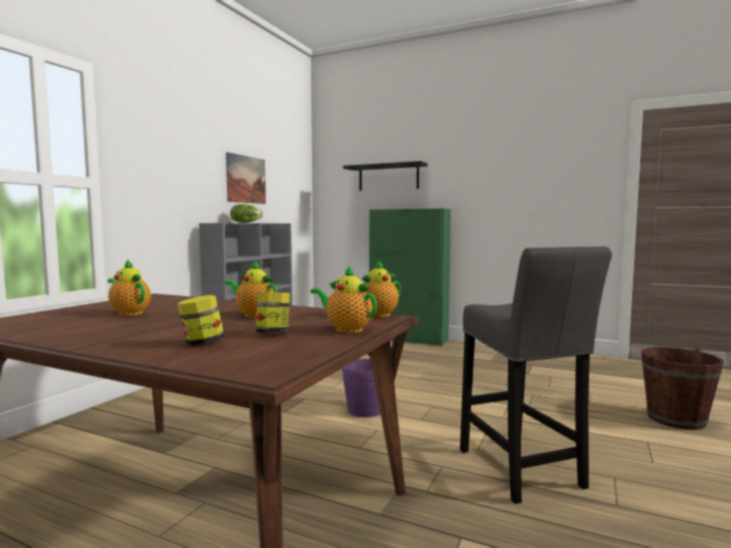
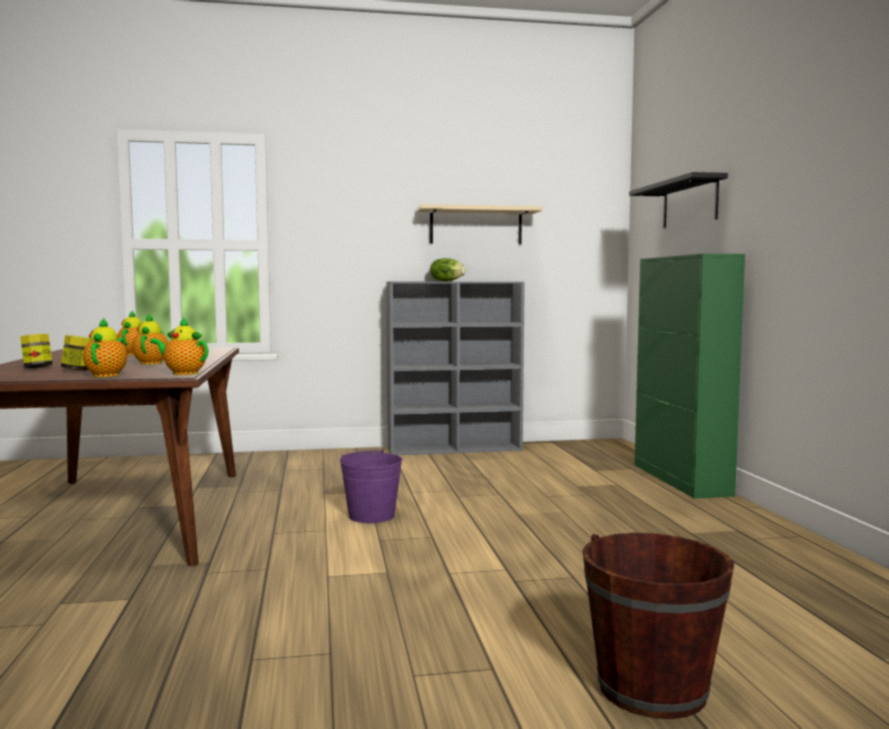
camera: 55 degrees right, 0 degrees up
picture [226,152,266,204] -> beige shelf [417,204,543,244]
grey stool [460,246,612,504] -> none

